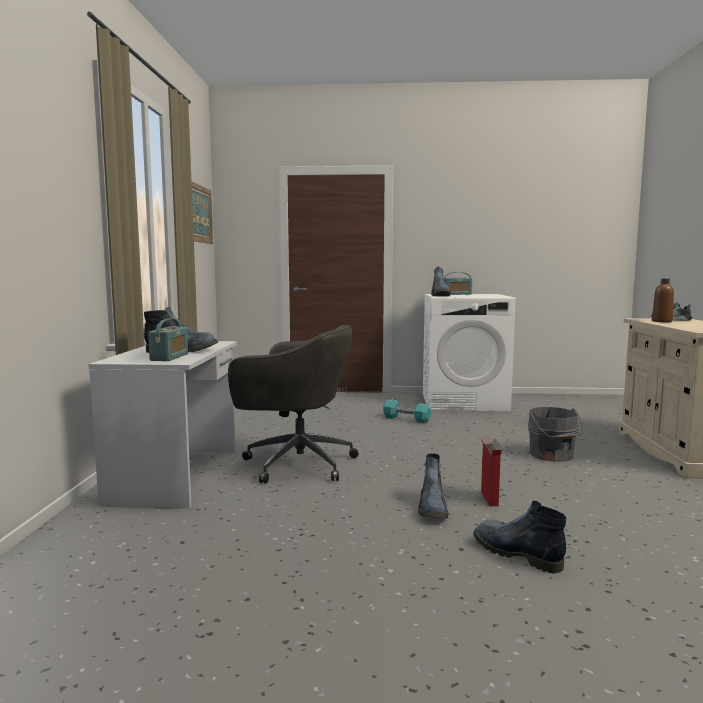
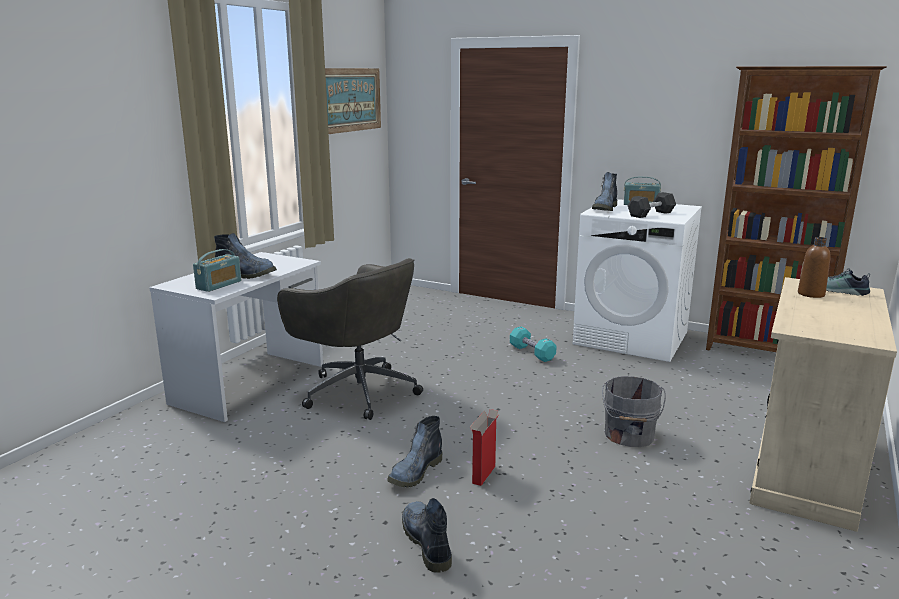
camera: 25 degrees right, 10 degrees up
none -> black dumbbell [628,192,676,218]
none -> brown bookcase [706,66,887,352]

